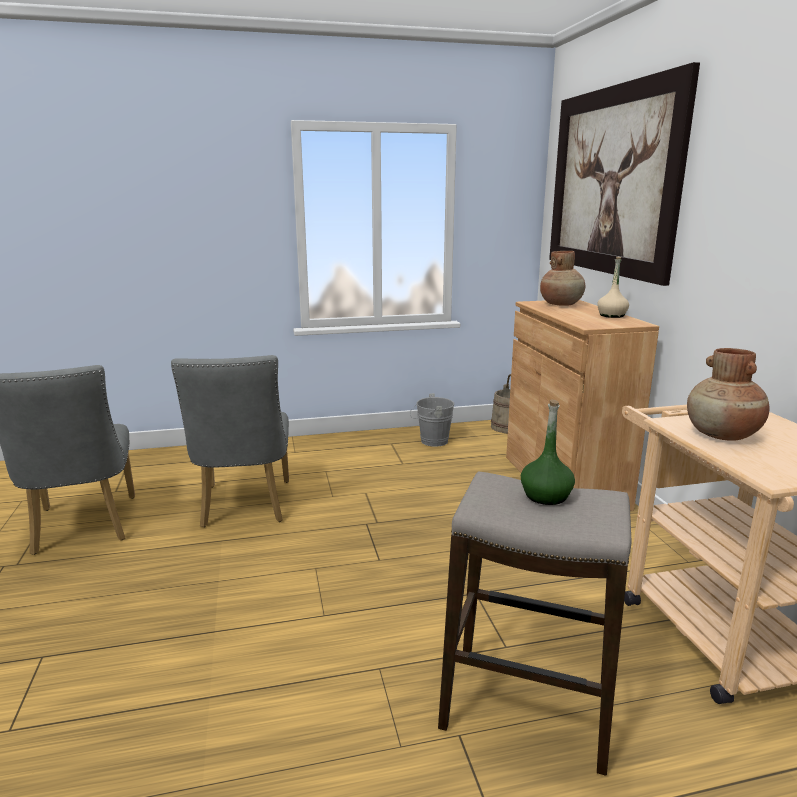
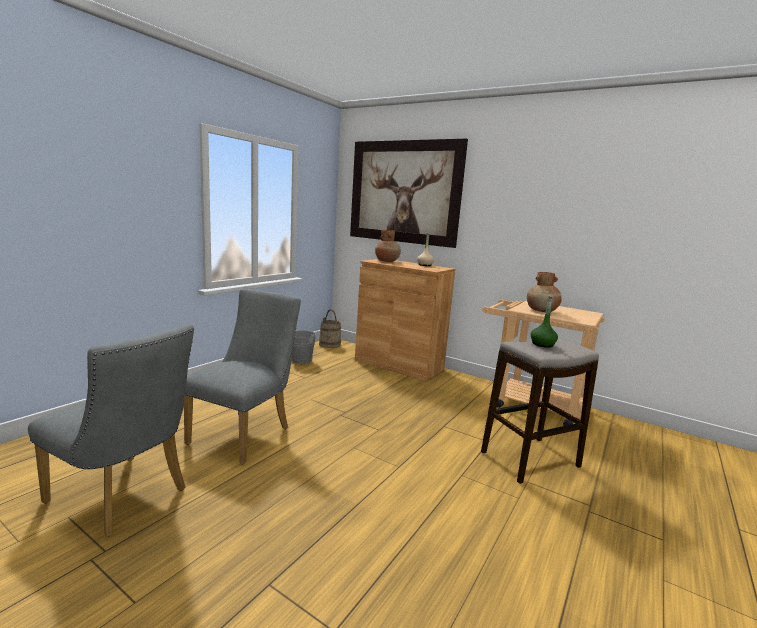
camera: 45 degrees left, 5 degrees down
grey chair [171,355,289,527] -> grey chair turned 105 degrees counterclockwise [184,289,301,464]

